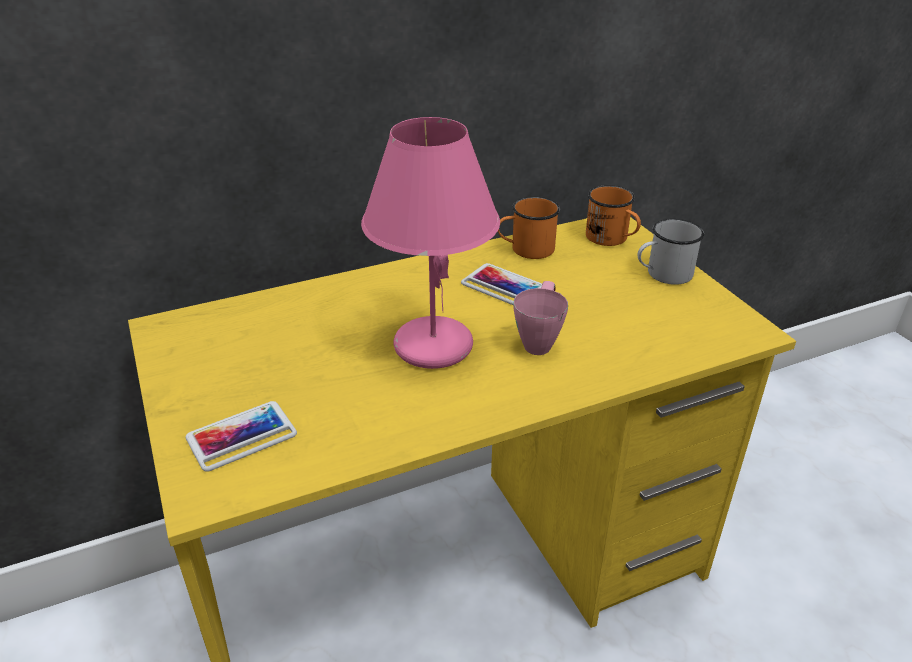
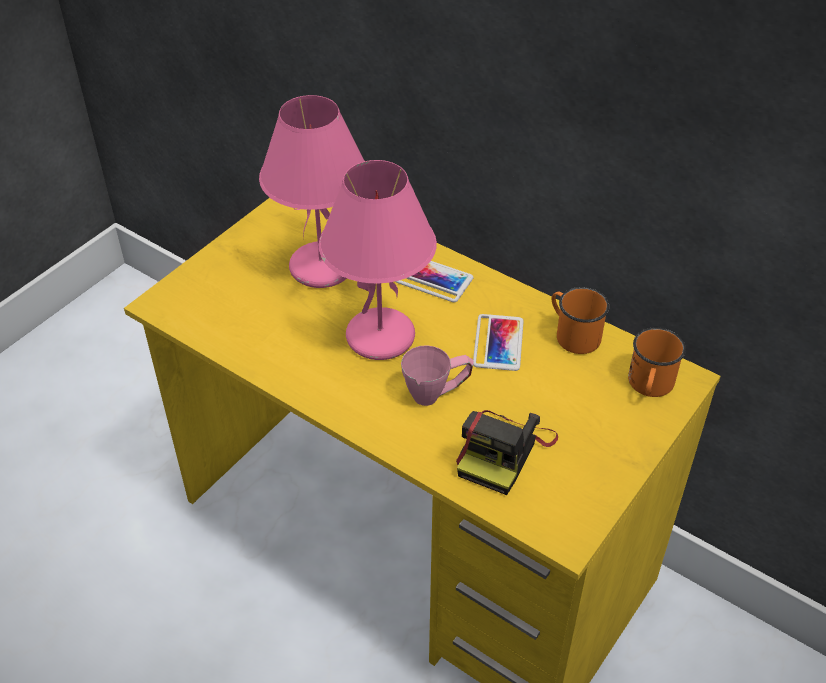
camera: 60 degrees right, 10 degrees up
phone [185,401,297,472] -> phone moved to [395,261,473,302]
white mug [638,219,704,285] -> none
none -> pink table lamp [259,95,364,288]
none -> camera [456,410,558,495]

